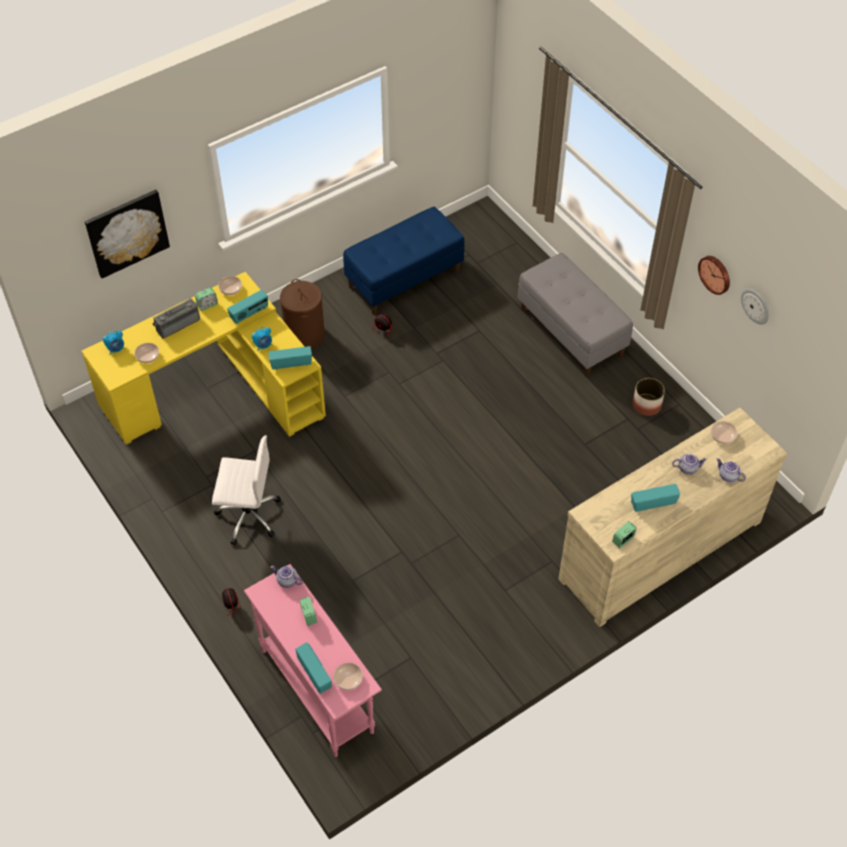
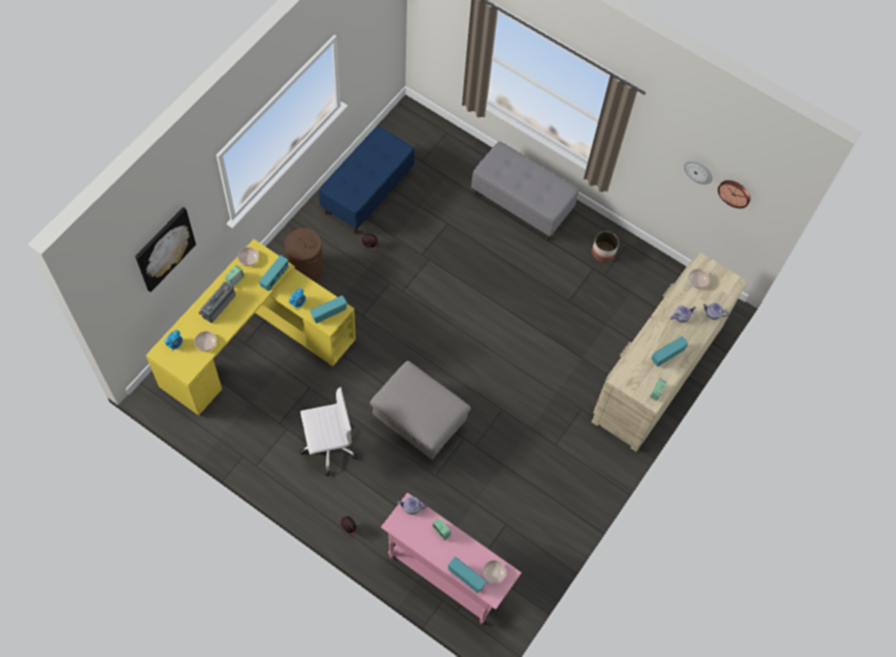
camera: 25 degrees left, 10 degrees up
wall clock [698,256,730,295] -> wall clock moved to [718,180,751,209]
none -> grey ottoman [370,361,471,460]

